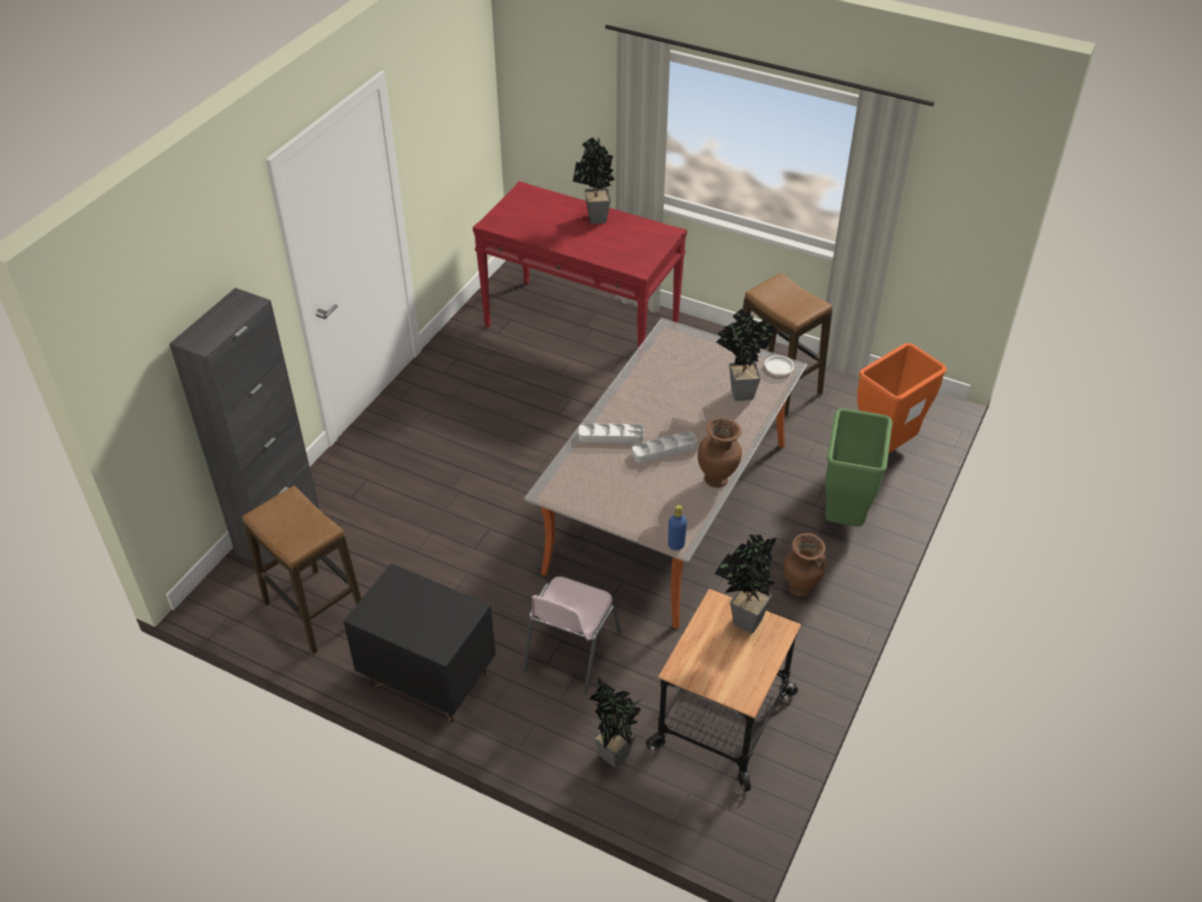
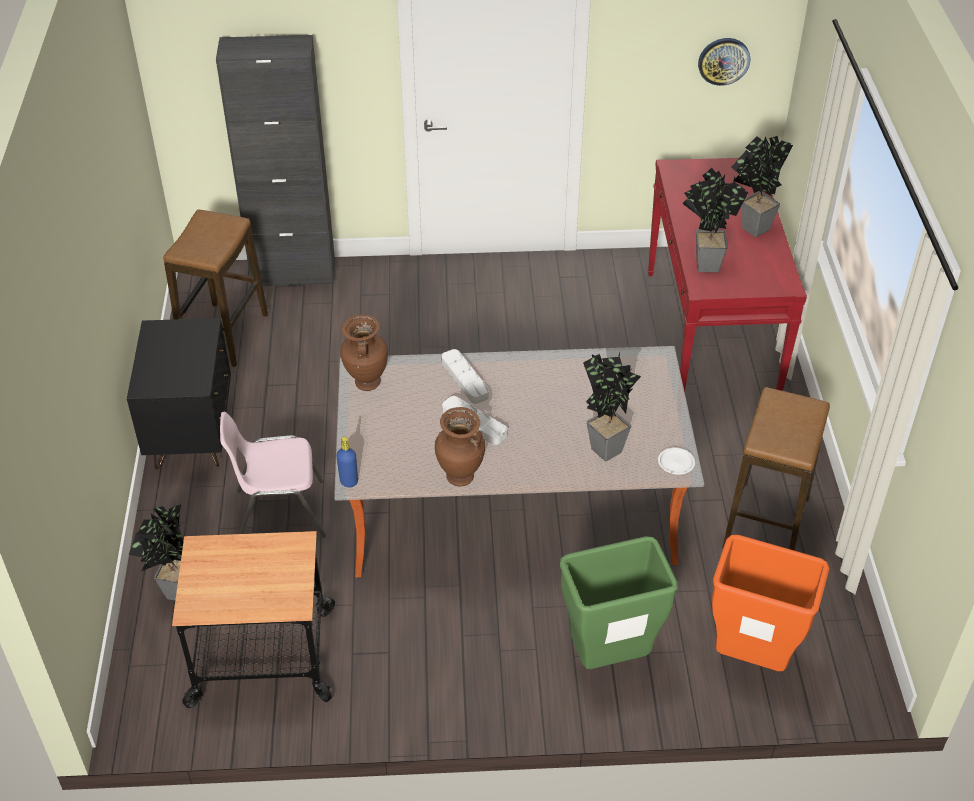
camera: 60 degrees right, 0 degrees up
potted plant [714,535,778,633] -> potted plant moved to [682,168,748,272]
brown vase [783,533,826,597] -> brown vase moved to [340,314,388,391]
none -> wall clock [698,38,750,86]

